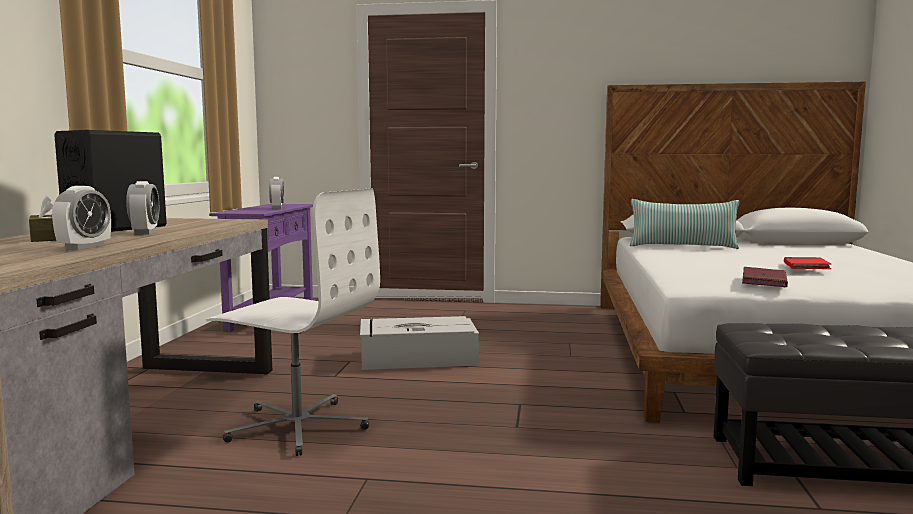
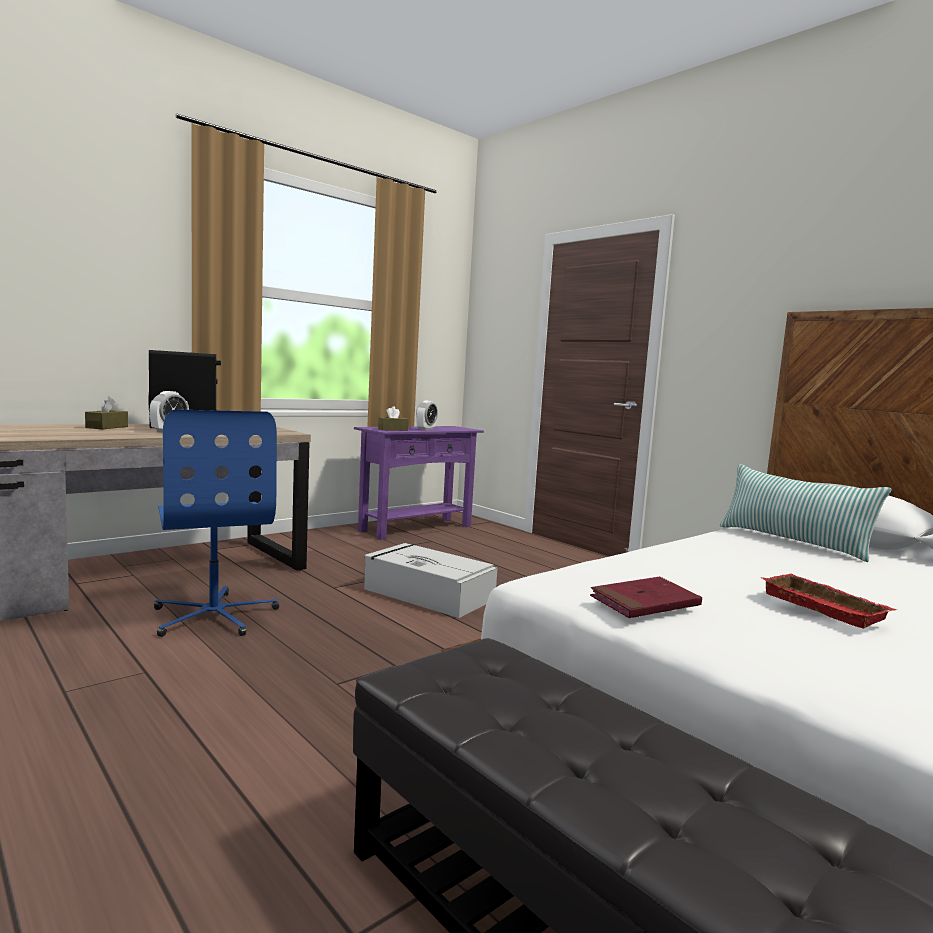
camera: 40 degrees right, 0 degrees up
alarm clock [52,186,111,250] -> none
white office chair [206,188,380,456] -> blue office chair [154,409,279,637]
red book [784,257,831,269] -> red tray [761,574,897,629]
none -> brown tissue box [378,406,409,431]

